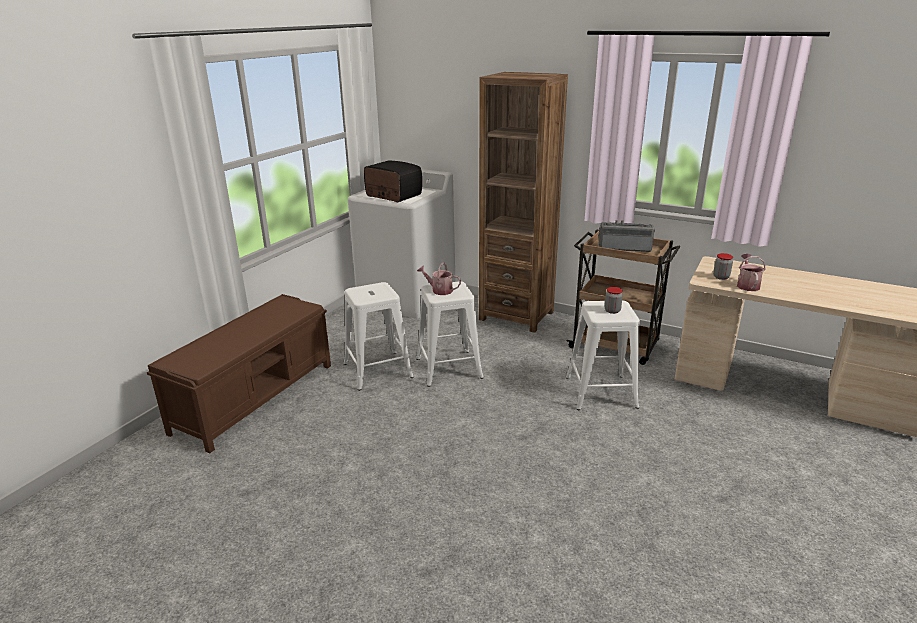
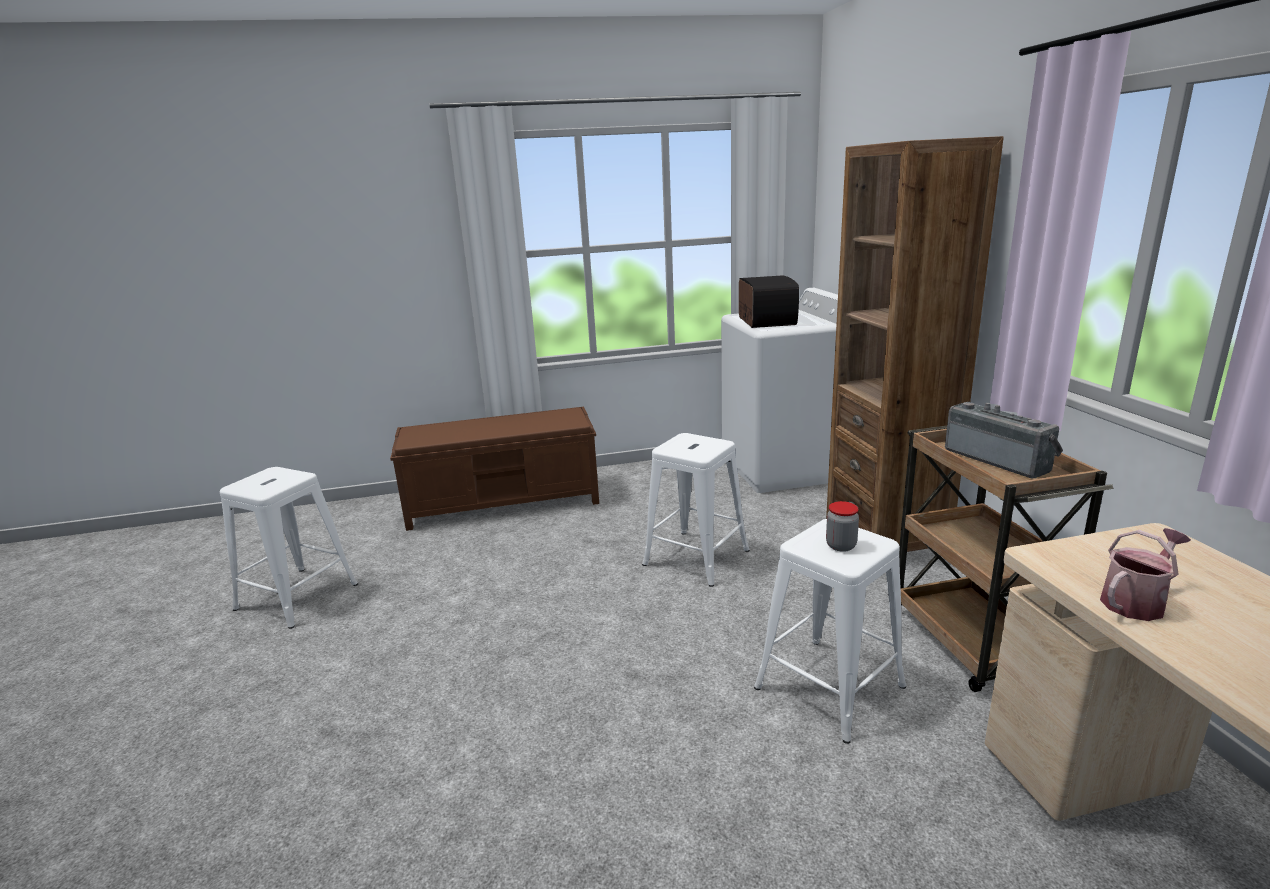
camera: 50 degrees right, 5 degrees down
white stool [344,282,414,391] -> white stool moved to [220,467,358,629]
watering can [417,262,461,295] -> none
jar [713,253,733,280] -> none

